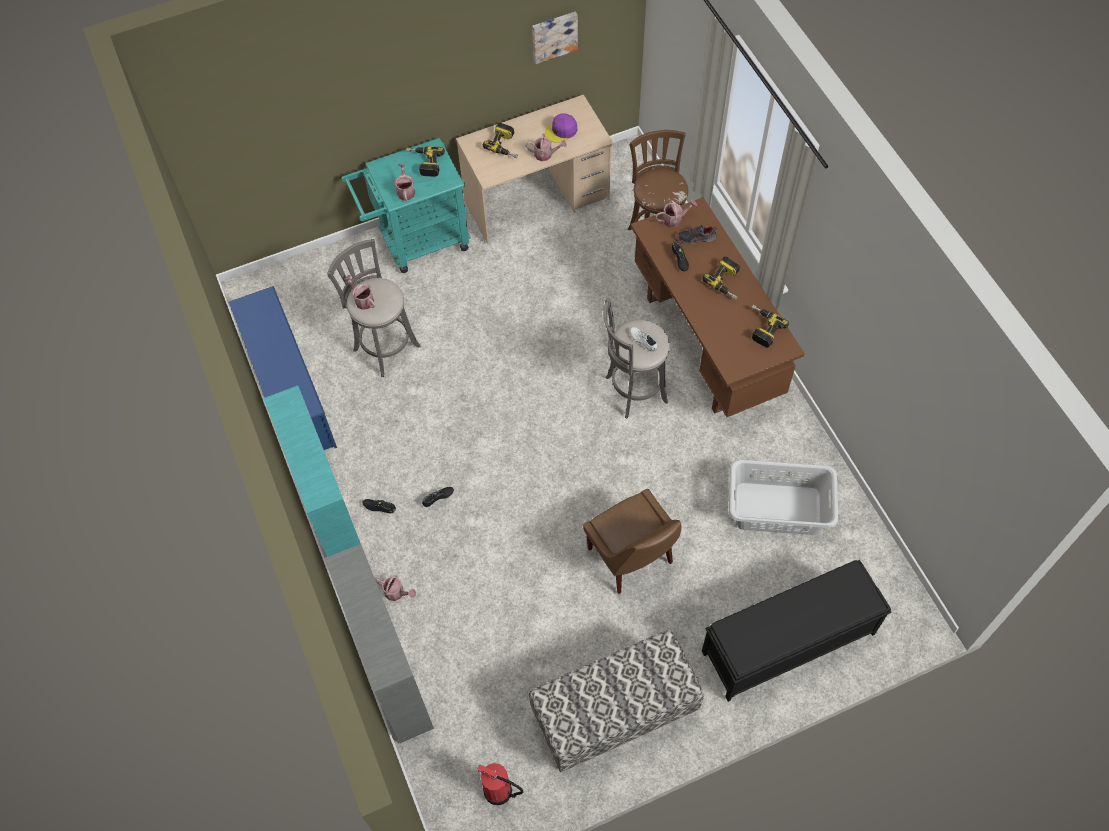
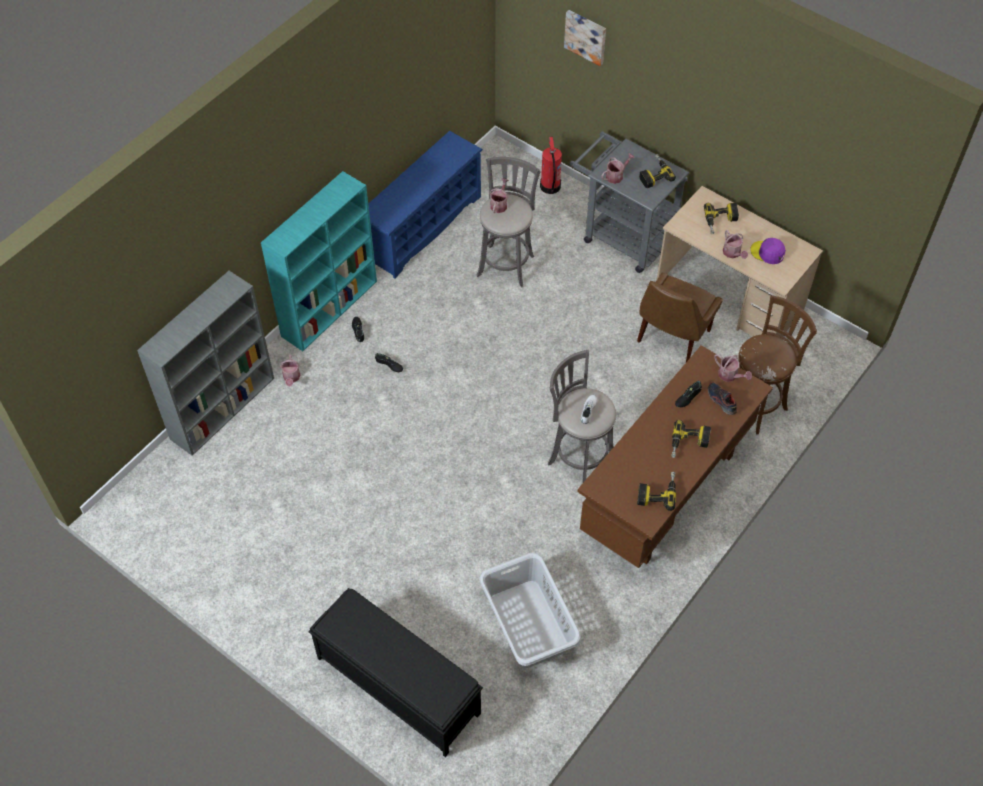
camera: 60 degrees right, 5 degrees down
turquoise cart [341,138,471,273] -> grey cart [570,131,689,273]
fire extinguisher [477,763,523,805] -> fire extinguisher moved to [540,136,562,194]
bench [529,630,704,772] -> none
picture [532,12,578,64] -> picture moved to [564,10,606,66]
brown chair [583,489,681,594] -> brown chair moved to [637,272,723,362]

